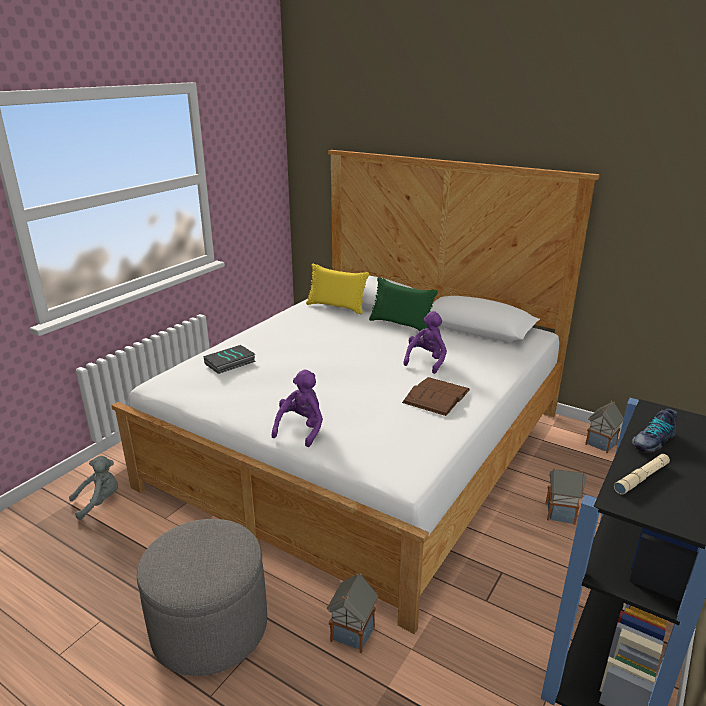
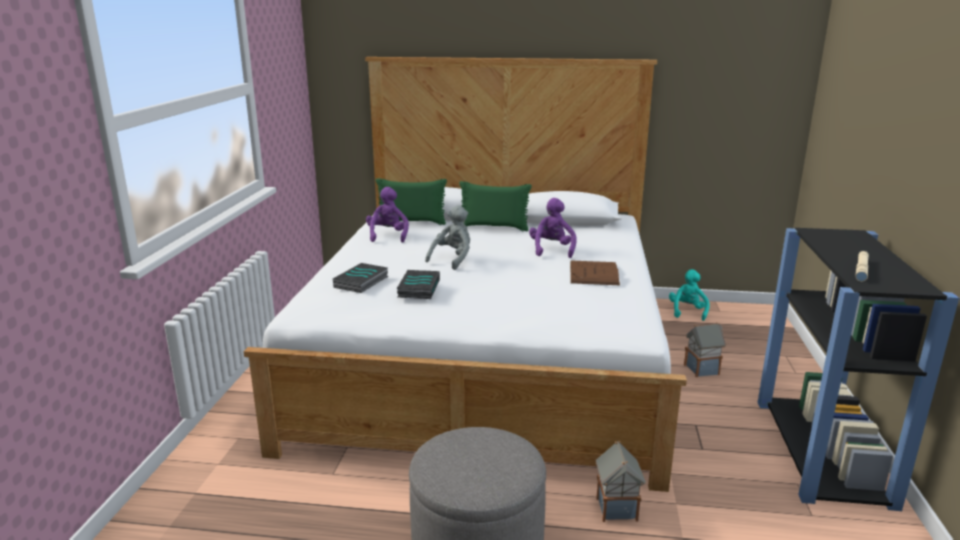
camera: 25 degrees left, 5 degrees down
grey plush toy [69,456,118,520] -> grey plush toy moved to [425,205,470,270]
purple plush toy [272,370,323,447] -> purple plush toy moved to [366,187,409,242]
yellow pillow [306,264,369,315] -> green pillow [376,178,447,225]
toy house [585,401,624,454] -> turquoise plush toy [669,269,709,321]
shoe [632,409,677,453] -> none
none -> book [396,270,440,299]

